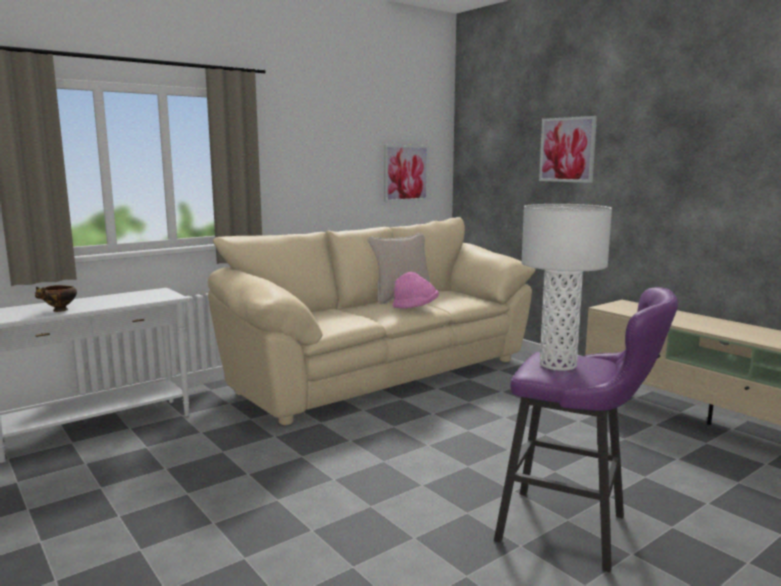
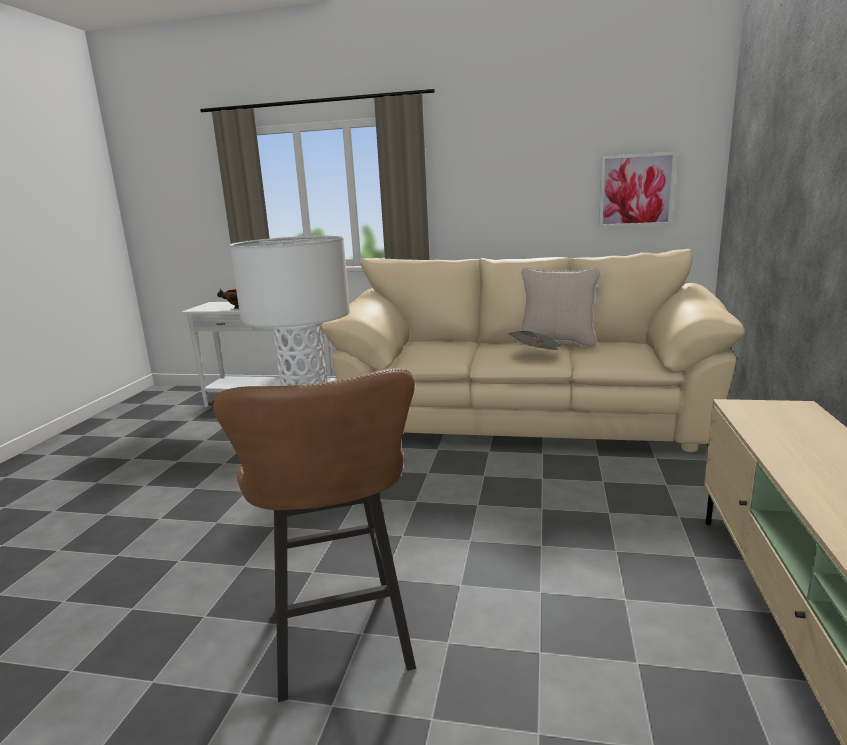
camera: 50 degrees right, 5 degrees up
pink hat [393,272,439,309] -> newspaper [508,331,560,350]
purple stool [494,287,678,573] -> brown stool [214,368,416,702]
picture [539,116,597,183] -> none

